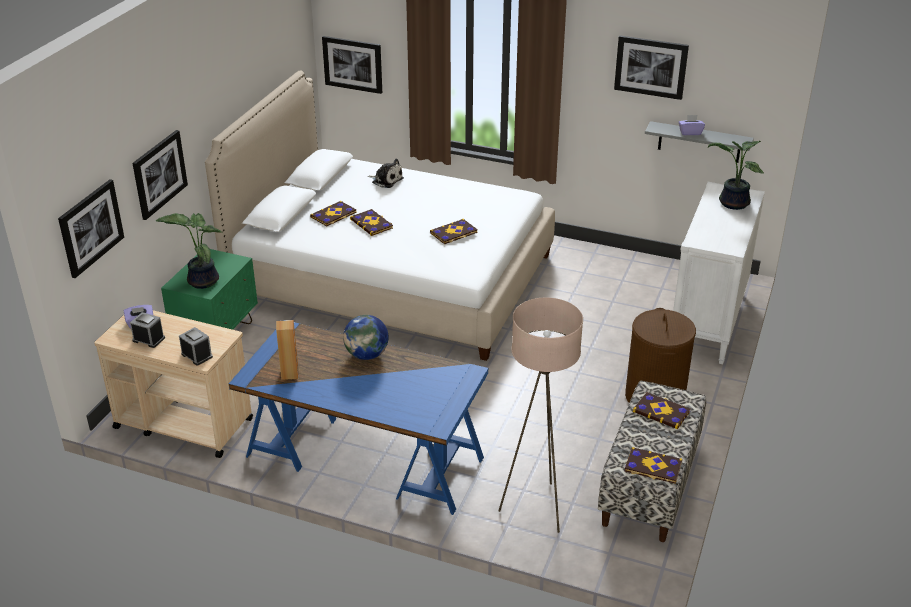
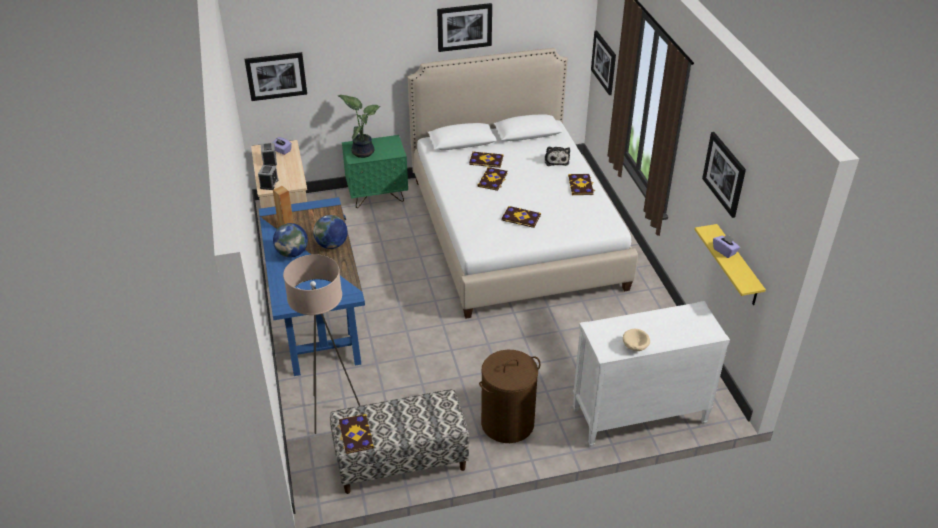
camera: 55 degrees right, 5 degrees up
picture [132,130,188,220] -> picture moved to [437,3,492,52]
book [633,392,691,429] -> book moved to [568,174,595,195]
grey shelf [645,121,754,163] -> yellow shelf [695,224,766,305]
potted plant [708,141,764,210] -> none
none -> globe [273,223,308,257]
none -> beige bowl [623,329,650,351]

